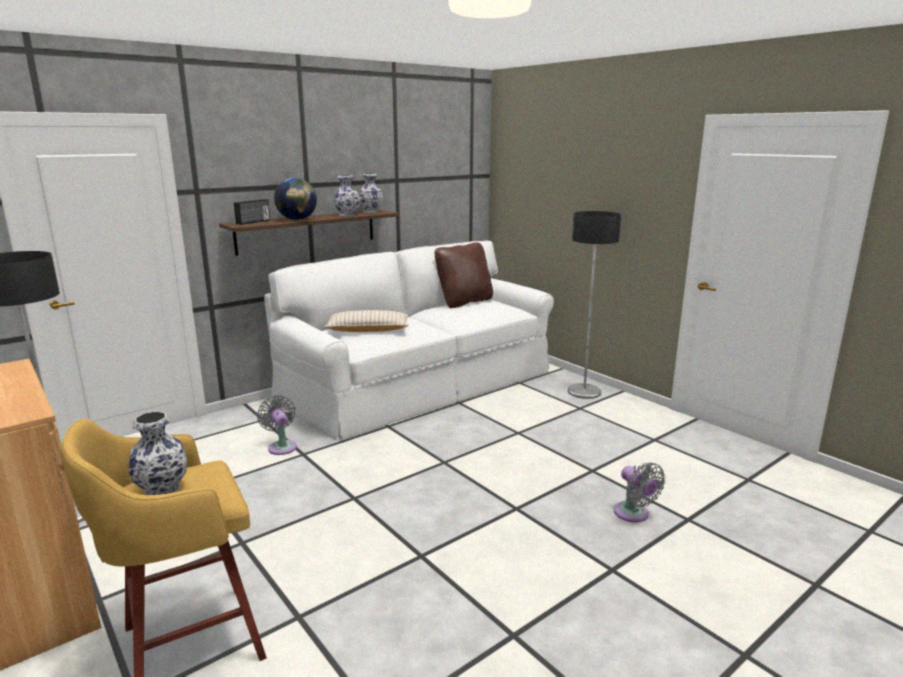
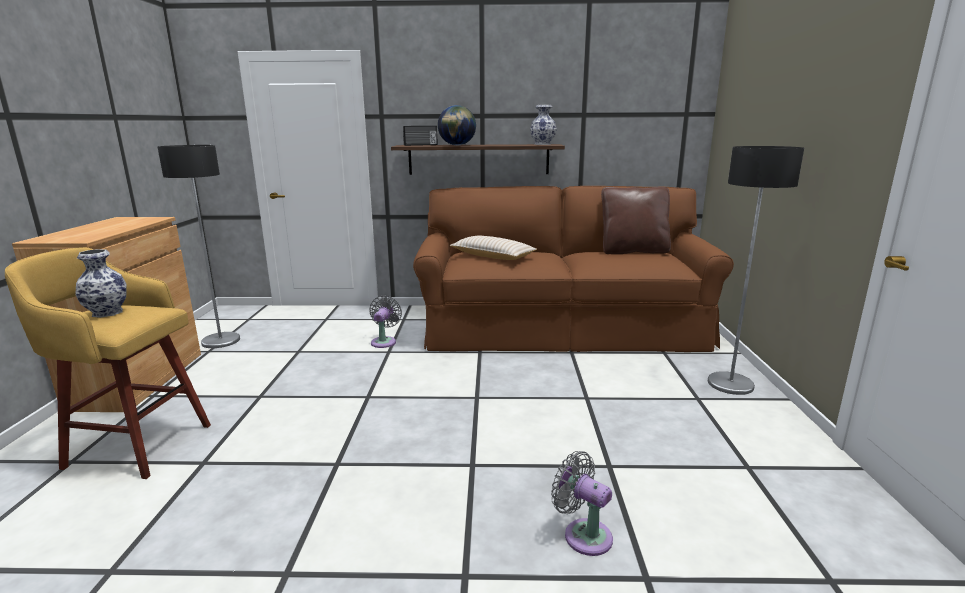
camera: 40 degrees right, 0 degrees up
white sofa [264,240,554,440] -> brown sofa [413,186,734,352]
vase [333,175,360,216] -> none
grey fan [614,462,665,522] -> grey fan turned 120 degrees clockwise [551,451,613,556]

